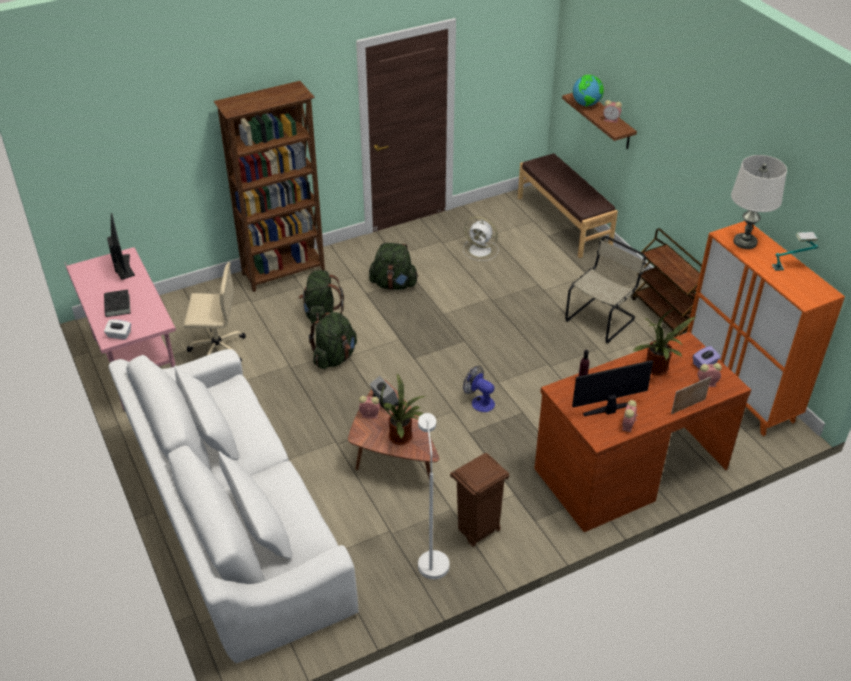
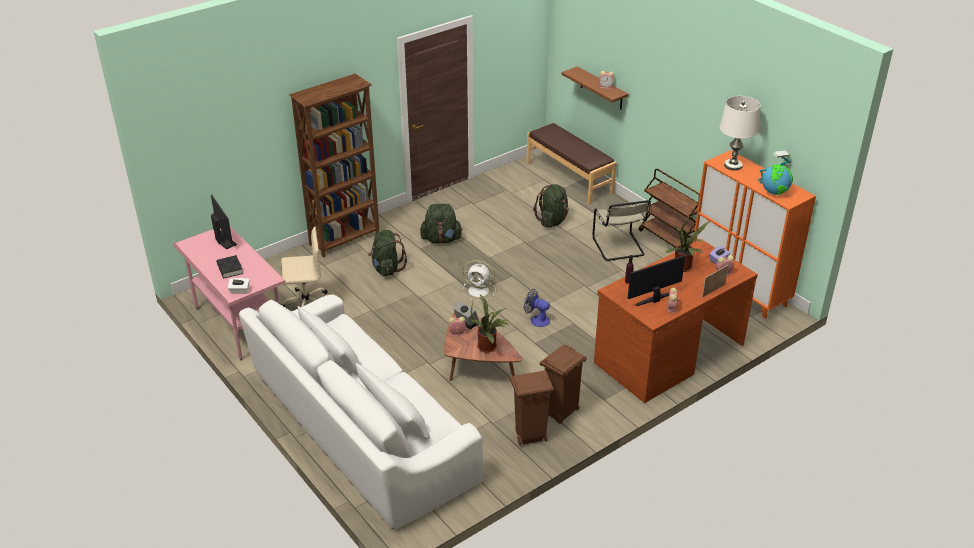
camera: 10 degrees left, 5 degrees down
green backpack [309,312,357,369] -> green backpack moved to [533,184,569,228]
white floor lamp [418,413,450,579] -> brown trash can [510,370,554,446]
white fan [463,217,498,261] -> white fan moved to [463,260,496,301]
beige chair [565,236,646,343] -> beige chair turned 135 degrees clockwise [593,200,651,261]
globe [573,75,604,107] -> globe moved to [762,164,793,195]

